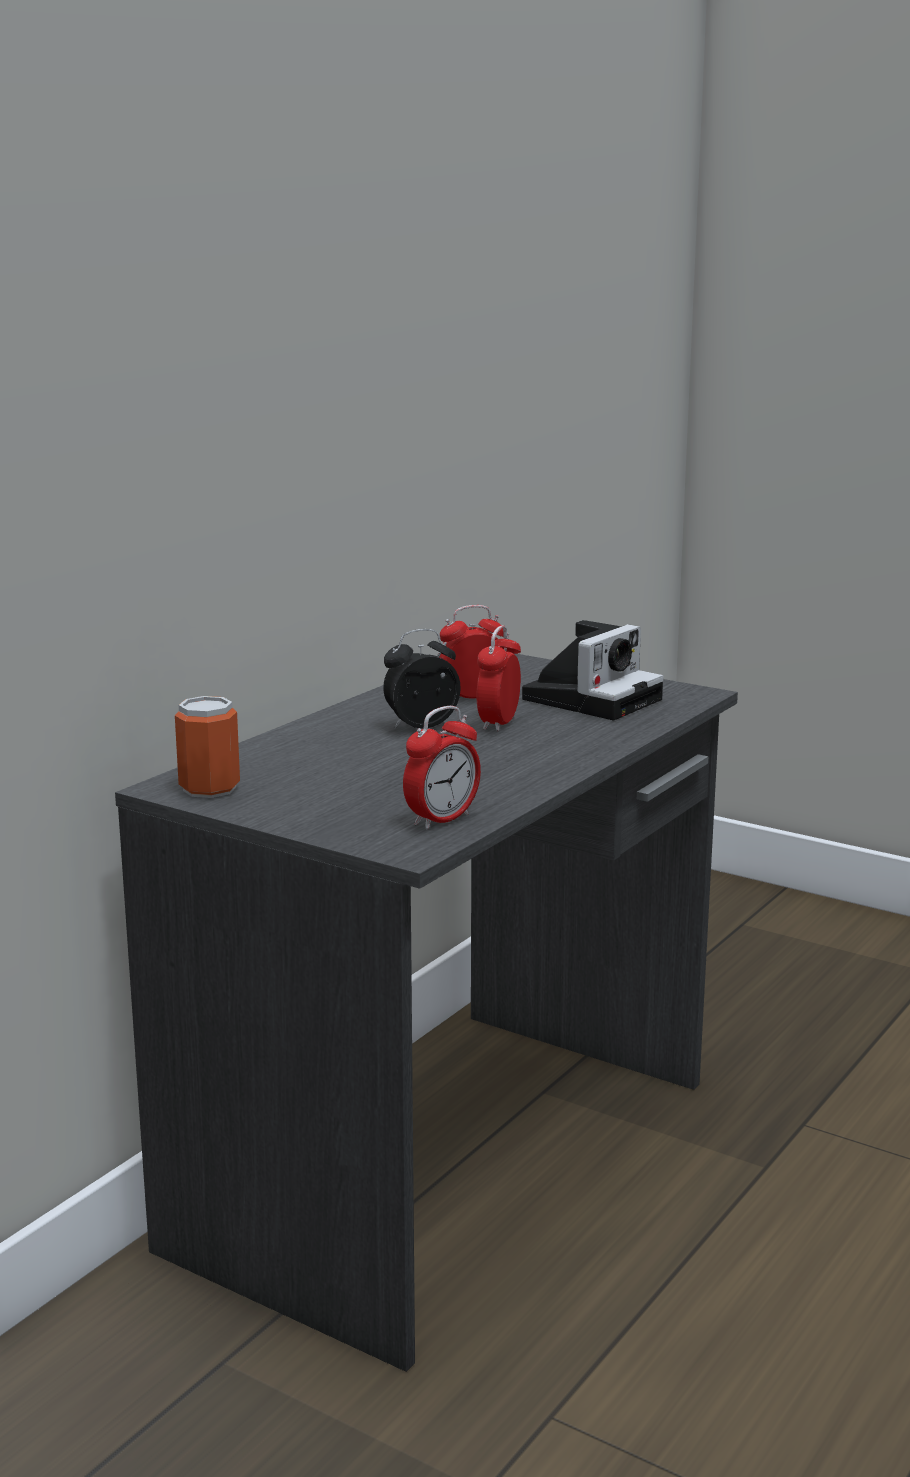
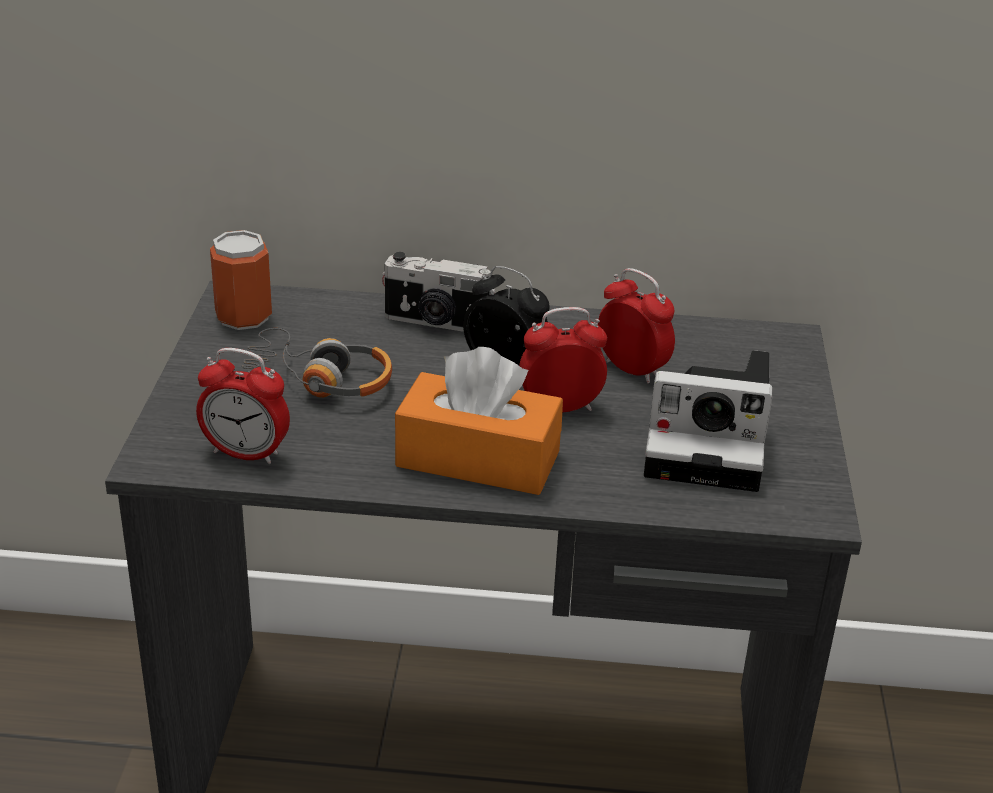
camera: 60 degrees right, 15 degrees up
none -> headphones [241,328,392,398]
none -> camera [382,252,495,332]
none -> orange tissue box [395,347,563,495]

